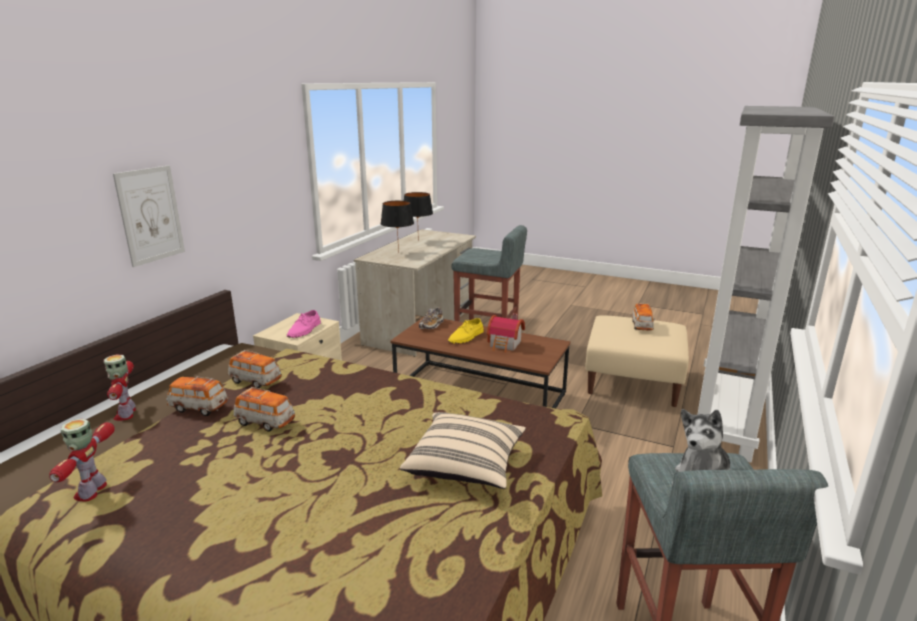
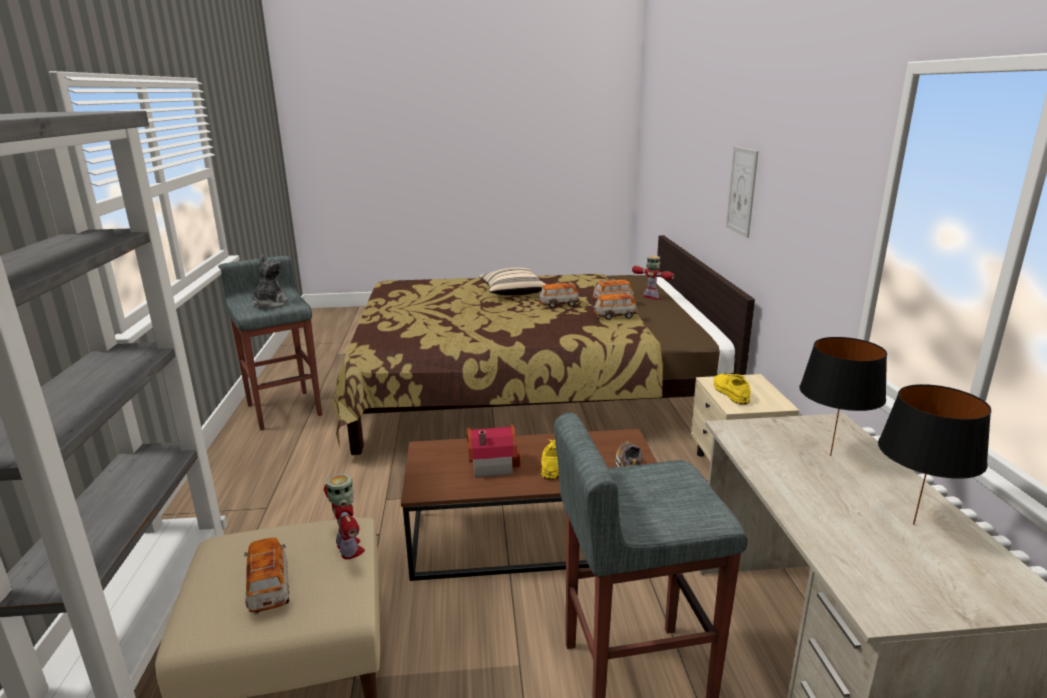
camera: 150 degrees right, 0 degrees up
toy robot [49,419,115,501] -> toy robot moved to [324,474,365,559]
pink shoe [287,310,321,338] -> yellow shoe [714,374,751,405]
beige pillow [400,412,526,489] -> beige pillow moved to [479,267,546,296]

